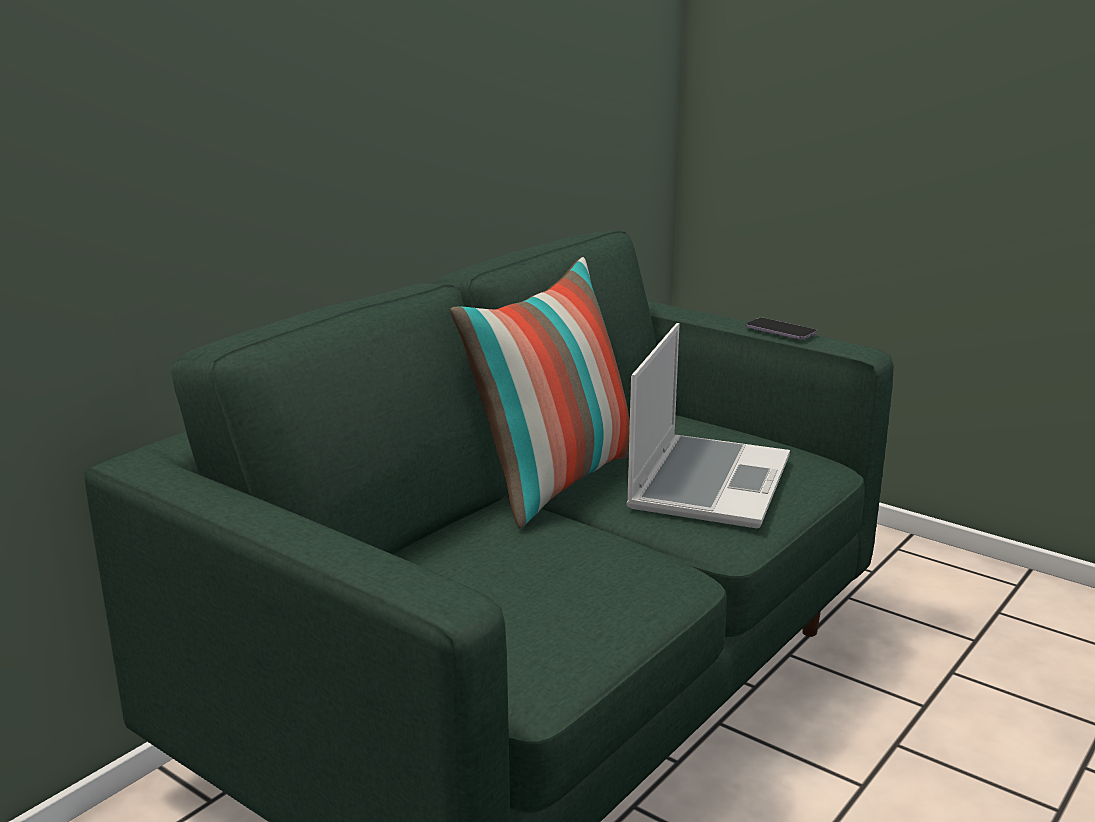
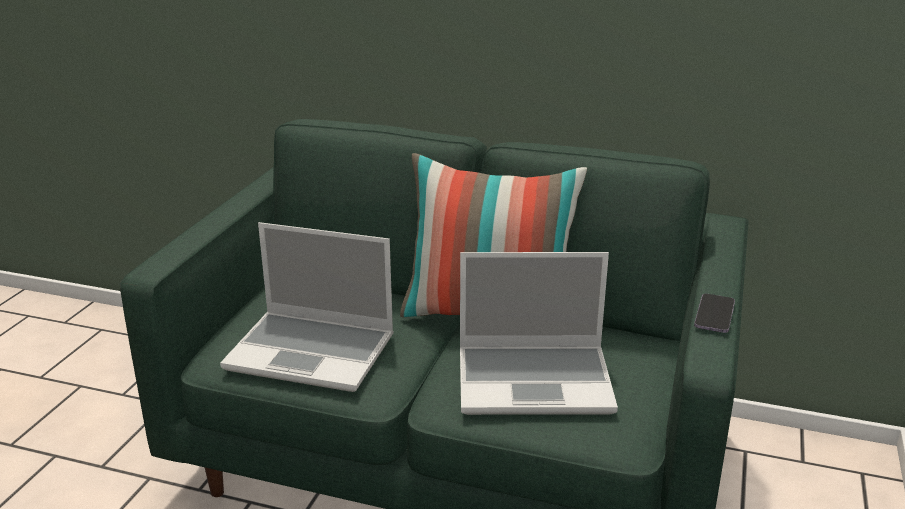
camera: 70 degrees right, 5 degrees up
none -> laptop [220,222,394,392]

